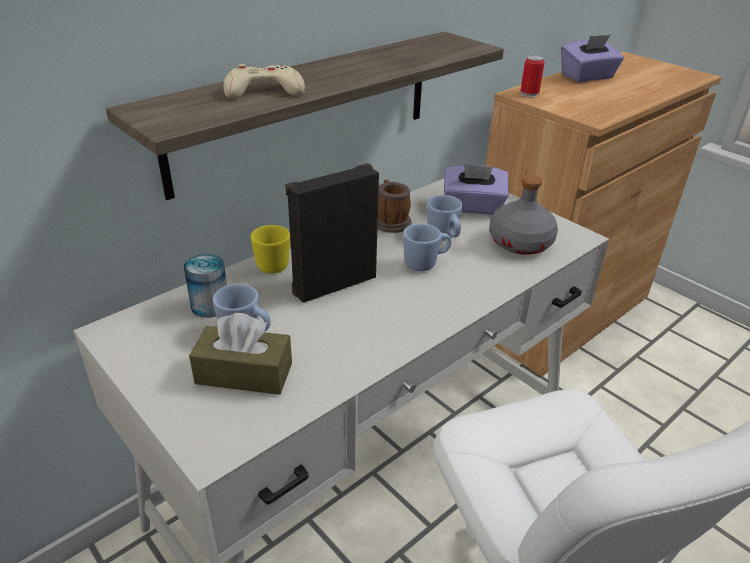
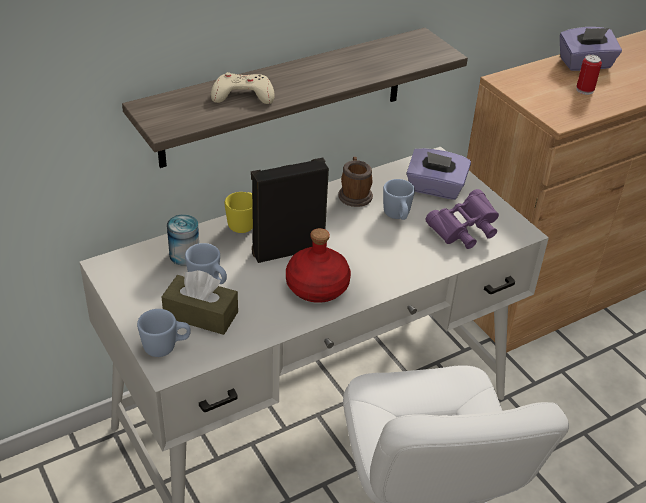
camera: 10 degrees right, 5 degrees up
blue mug [403,223,451,271] -> blue mug moved to [137,309,191,357]
grey bottle [489,175,558,255] -> purple binoculars [426,189,499,249]
can [521,55,545,97] -> can moved to [576,55,602,95]
none -> red bottle [286,228,351,303]

